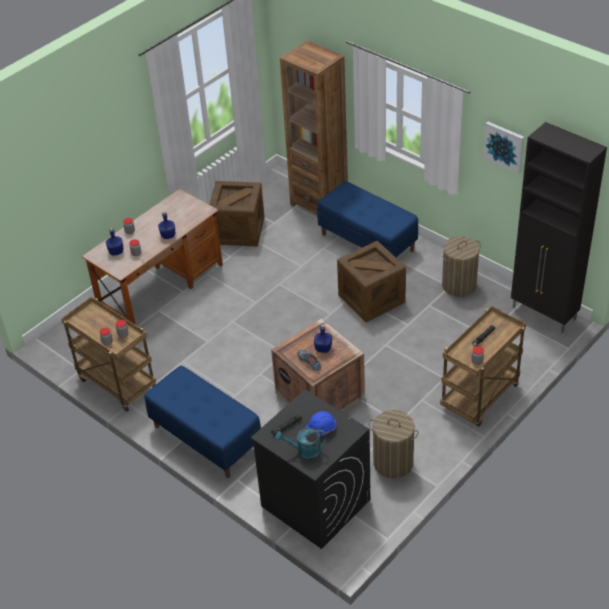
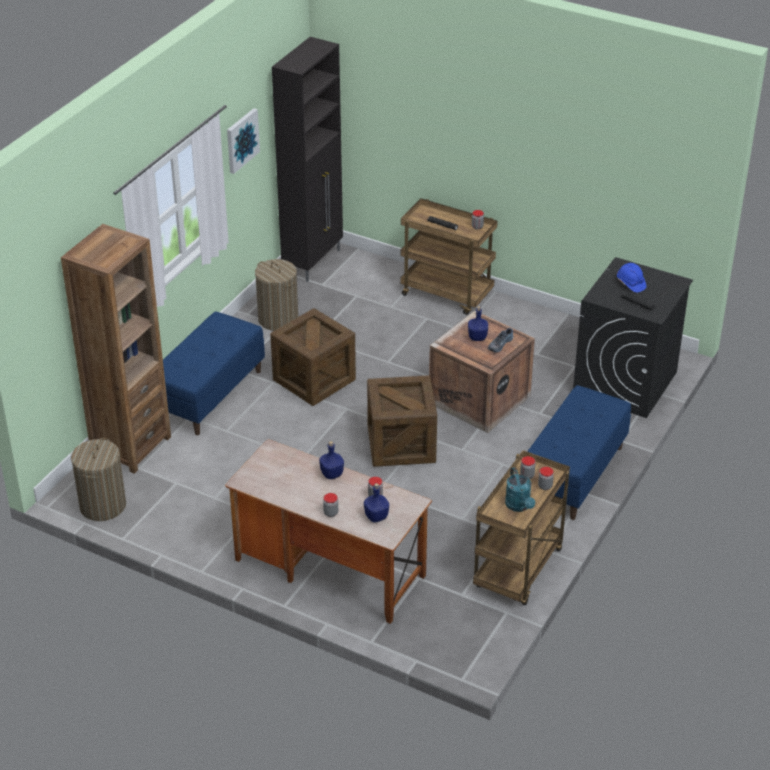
camera: 105 degrees left, 5 degrees down
crate [209,181,265,246] -> crate moved to [367,375,437,467]
turquoise watering can [275,428,326,460] -> turquoise watering can moved to [505,467,535,512]
laundry basket [368,410,419,479] -> laundry basket moved to [71,438,126,521]

